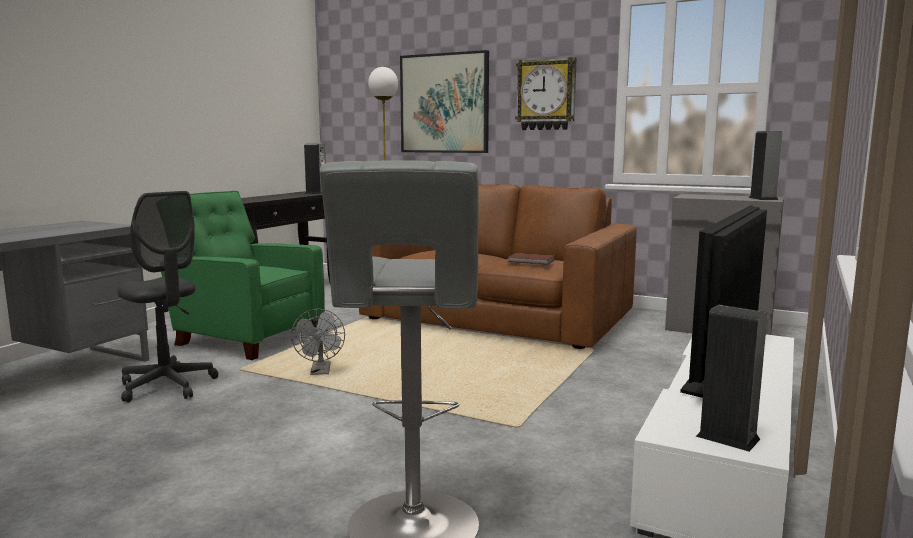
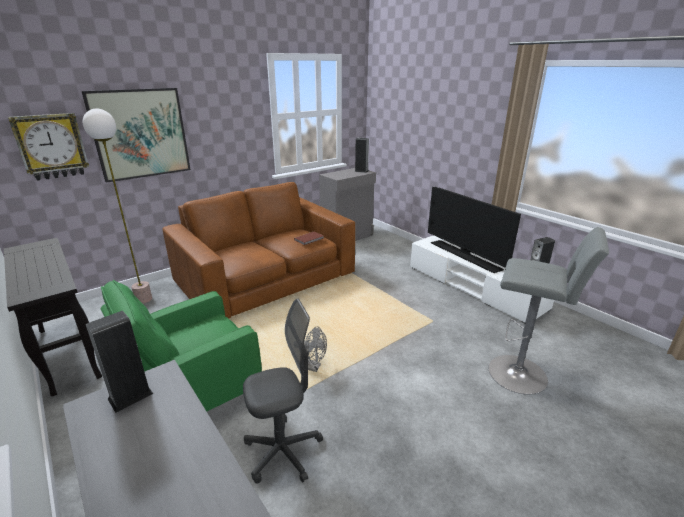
camera: 65 degrees left, 15 degrees up
speaker [304,144,326,194] -> speaker moved to [85,311,153,413]
wall clock [515,57,577,130] -> wall clock moved to [8,113,89,181]

